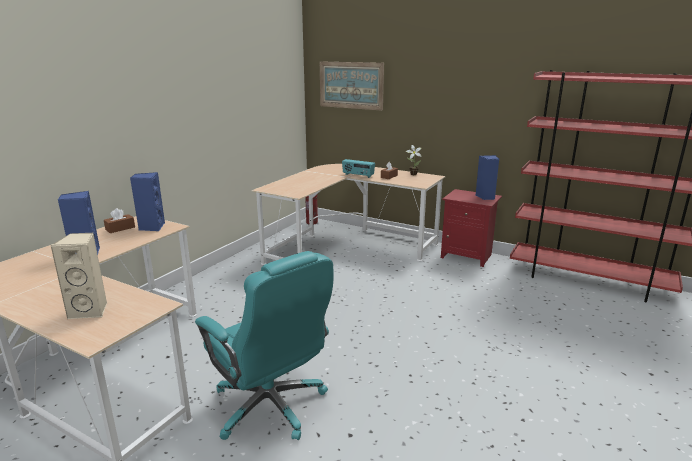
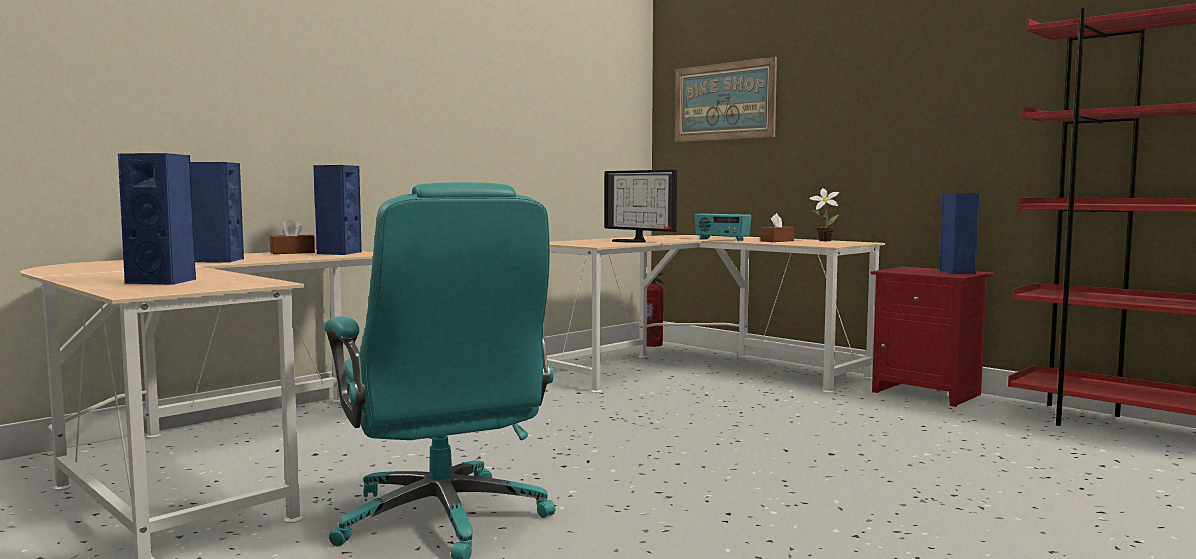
camera: 15 degrees right, 15 degrees down
beige speaker [51,233,107,320] -> blue speaker [118,153,196,285]
none -> monitor [605,169,677,243]

